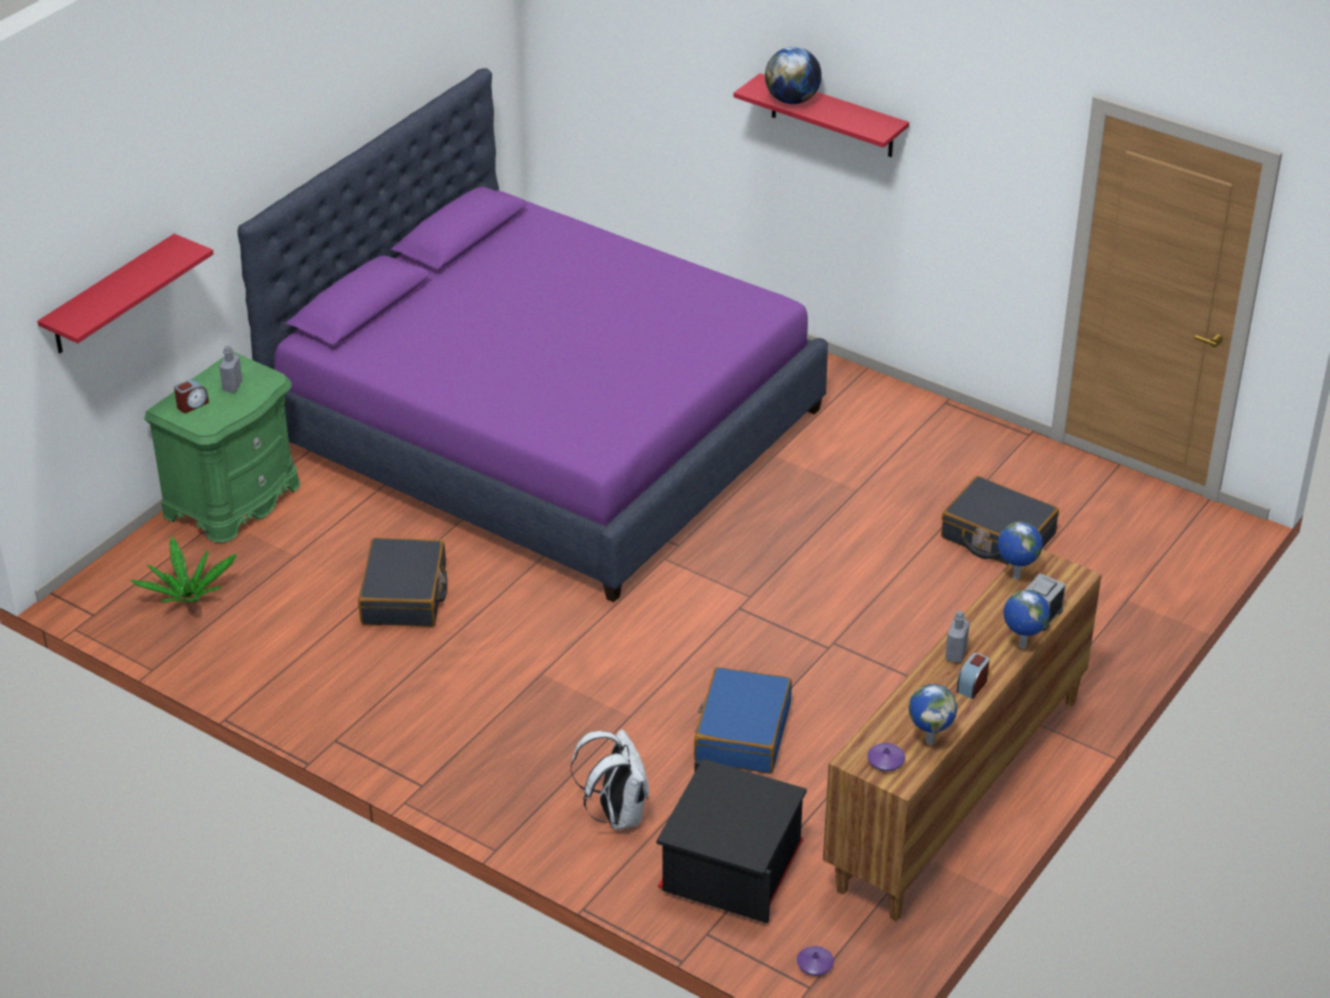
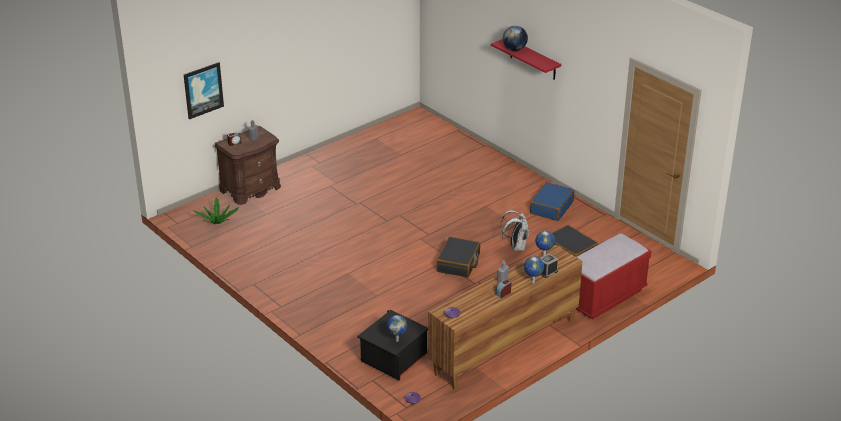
camera: 15 degrees right, 5 degrees down
red shelf [37,234,214,353] -> picture [184,62,224,119]
green nightstand [144,352,300,543] -> brown nightstand [214,126,281,205]
purple bed [237,68,828,603] -> none
black suitcase [358,538,447,627] -> black suitcase moved to [437,237,480,278]
white backpack [571,729,649,830] -> white backpack moved to [500,210,529,251]
blue suitcase [694,667,792,774] -> blue suitcase moved to [530,182,575,221]
globe [909,684,957,745] -> globe moved to [387,315,407,342]
none -> red bench [576,233,651,319]

